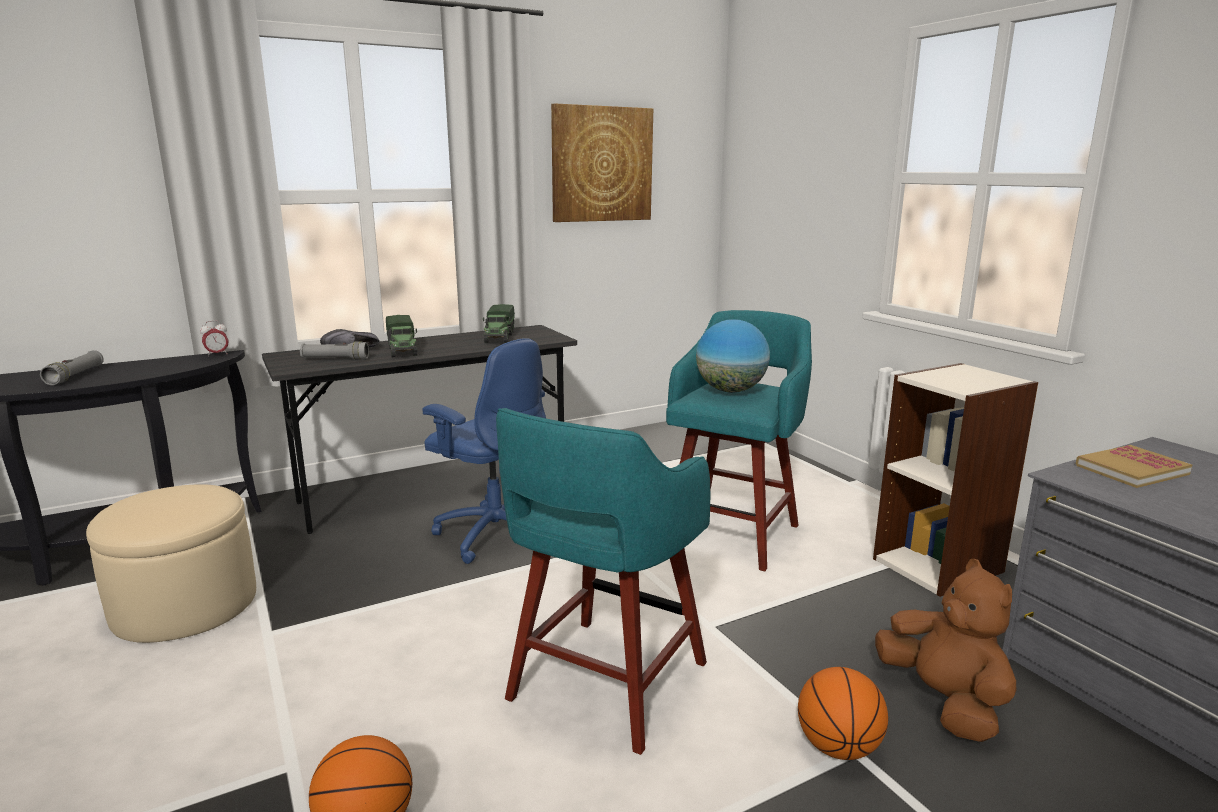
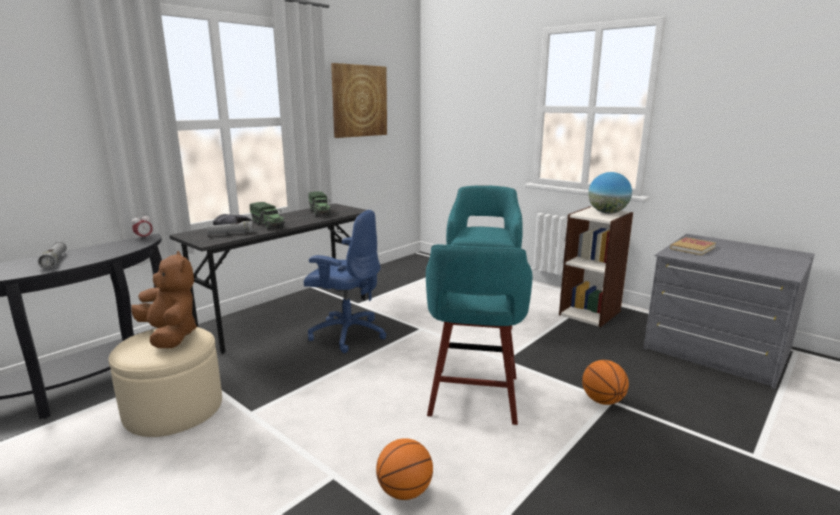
camera: 20 degrees left, 0 degrees up
globe [696,319,770,393] -> globe moved to [588,172,632,214]
brown plush toy [875,559,1017,742] -> brown plush toy moved to [131,251,197,348]

